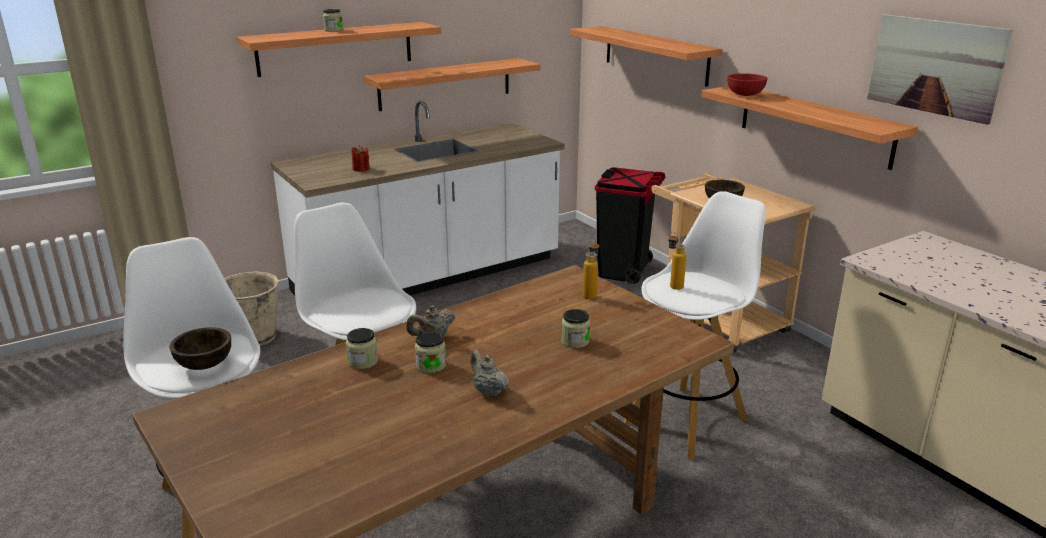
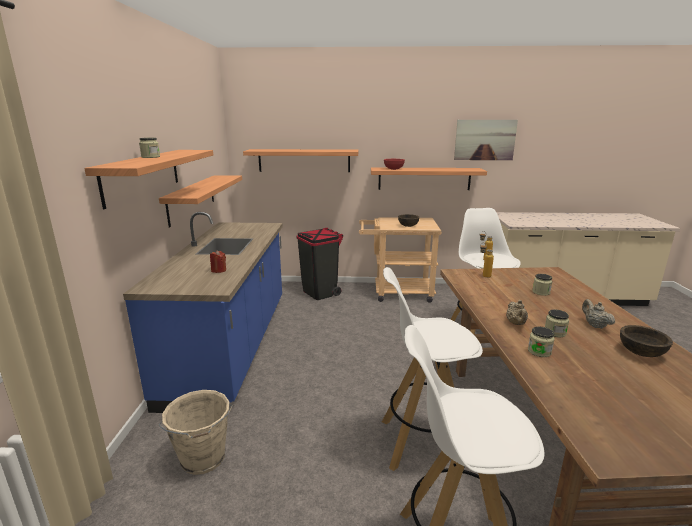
camera: 55 degrees left, 5 degrees down
brown bowl [169,327,231,370] -> brown bowl moved to [620,325,673,357]
white counter [270,101,564,296] -> blue counter [123,212,283,413]
beige teapot [470,350,510,396] -> beige teapot turned 75 degrees clockwise [582,299,615,329]

